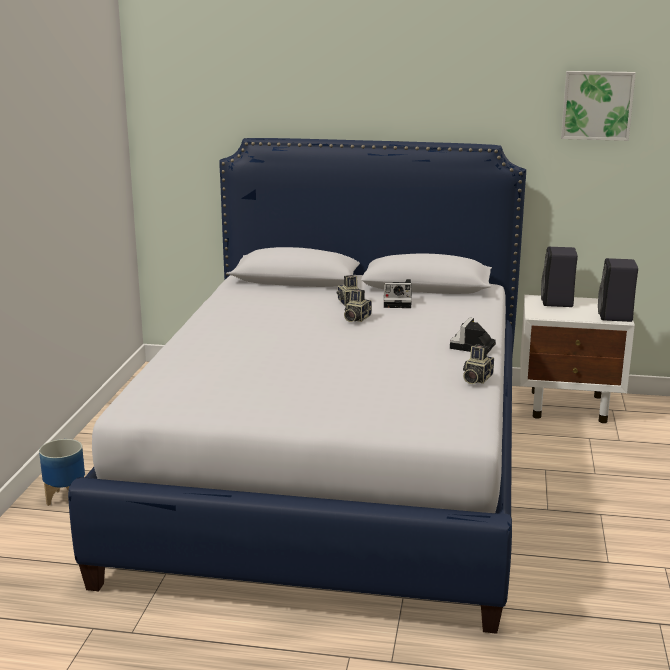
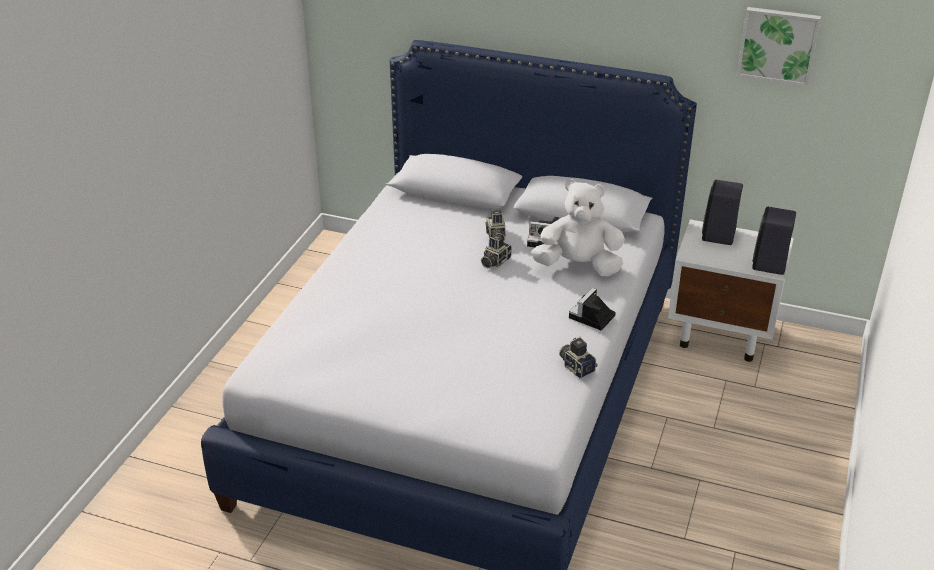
camera: 10 degrees right, 15 degrees up
planter [39,439,85,506] -> none
camera [463,344,494,384] -> camera turned 105 degrees clockwise [559,337,598,379]
none -> white plush toy [531,179,625,276]

